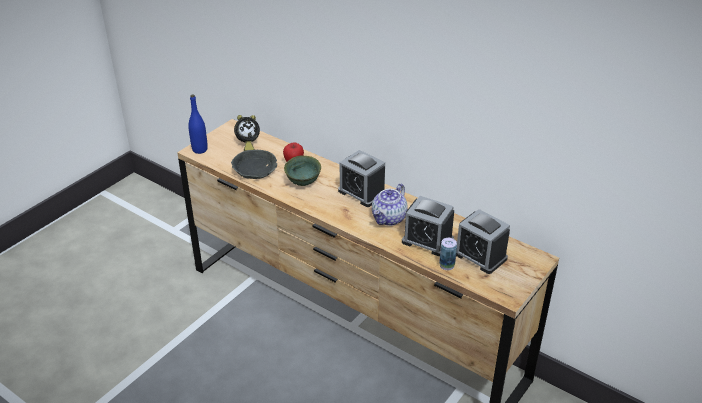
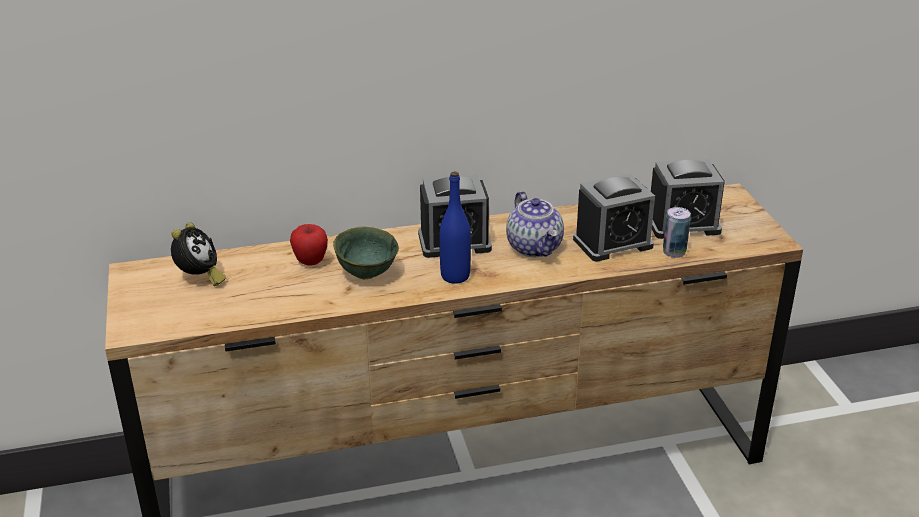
camera: 50 degrees left, 5 degrees down
blue bottle [188,95,208,154] -> blue bottle moved to [439,171,471,284]
grey bowl [231,150,277,179] -> none

